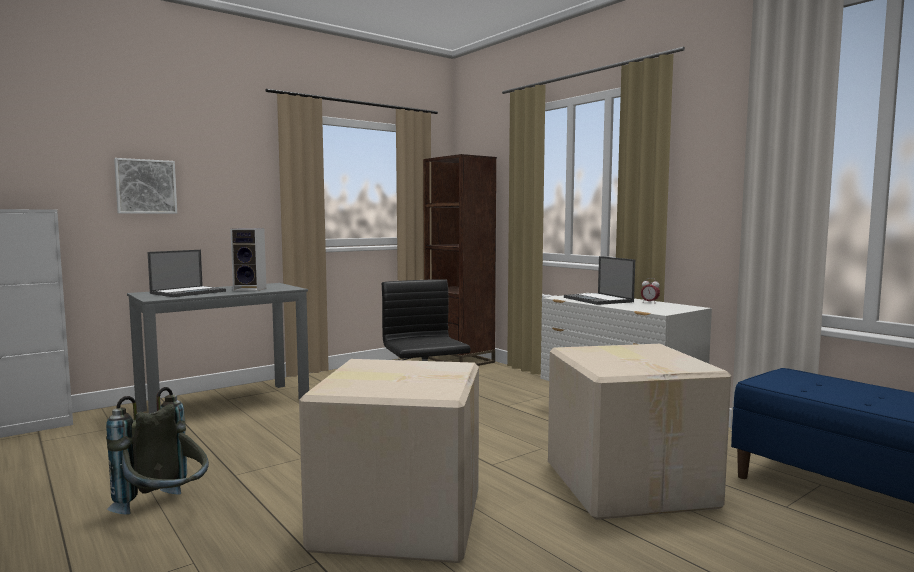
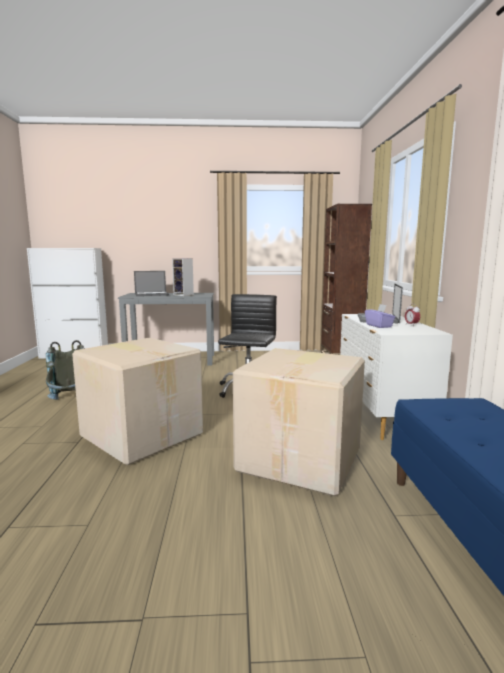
camera: 35 degrees right, 5 degrees up
picture [114,158,177,214] -> none
none -> purple tissue box [365,304,396,328]

